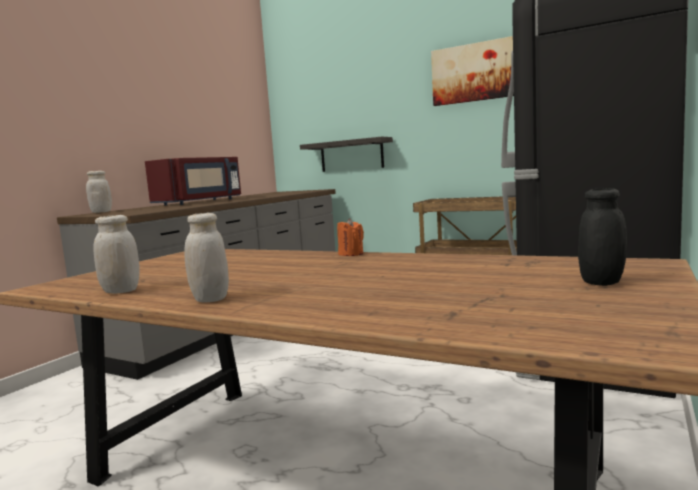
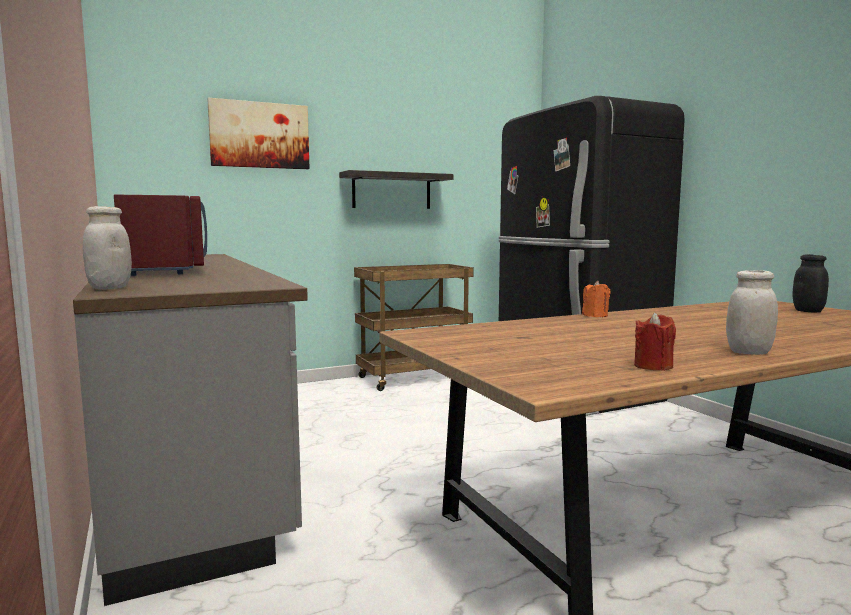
camera: 55 degrees left, 0 degrees up
white jar [93,215,140,294] -> red candle [634,312,676,371]
shelf [300,137,393,172] -> shelf moved to [339,170,453,209]
picture [431,36,514,106] -> picture moved to [207,98,310,169]

